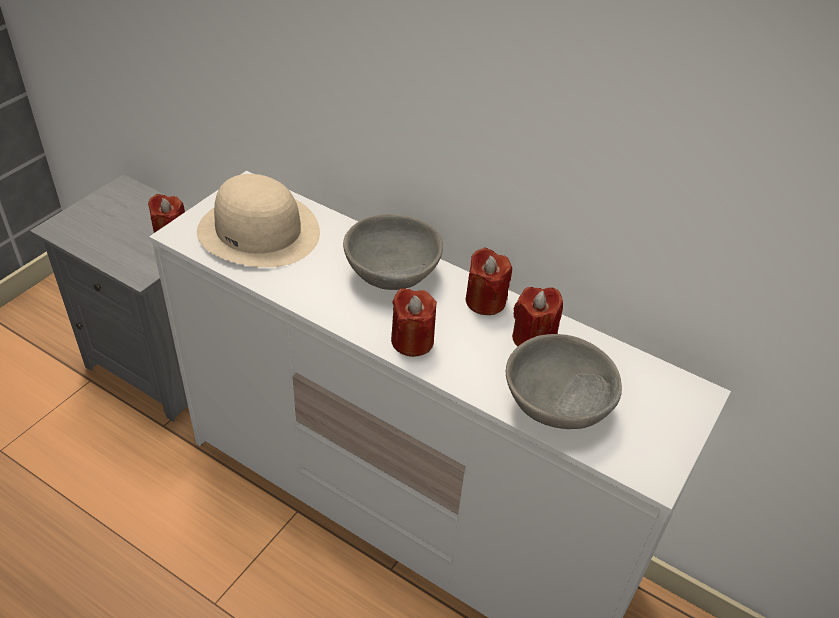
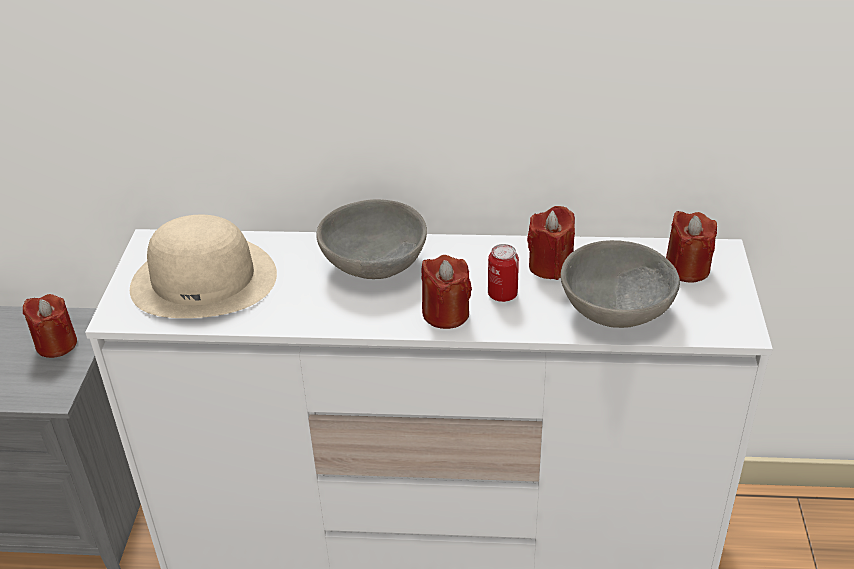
camera: 25 degrees left, 5 degrees down
red candle [466,248,512,315] -> red candle moved to [666,211,717,283]
none -> can [488,244,519,302]

